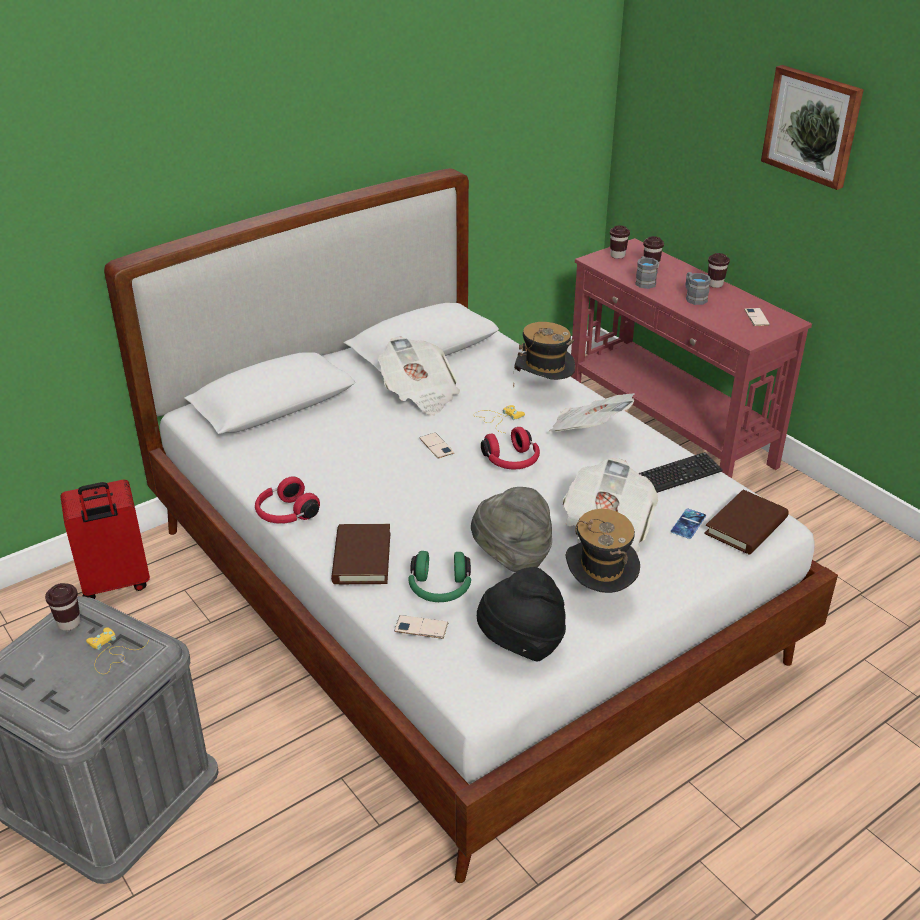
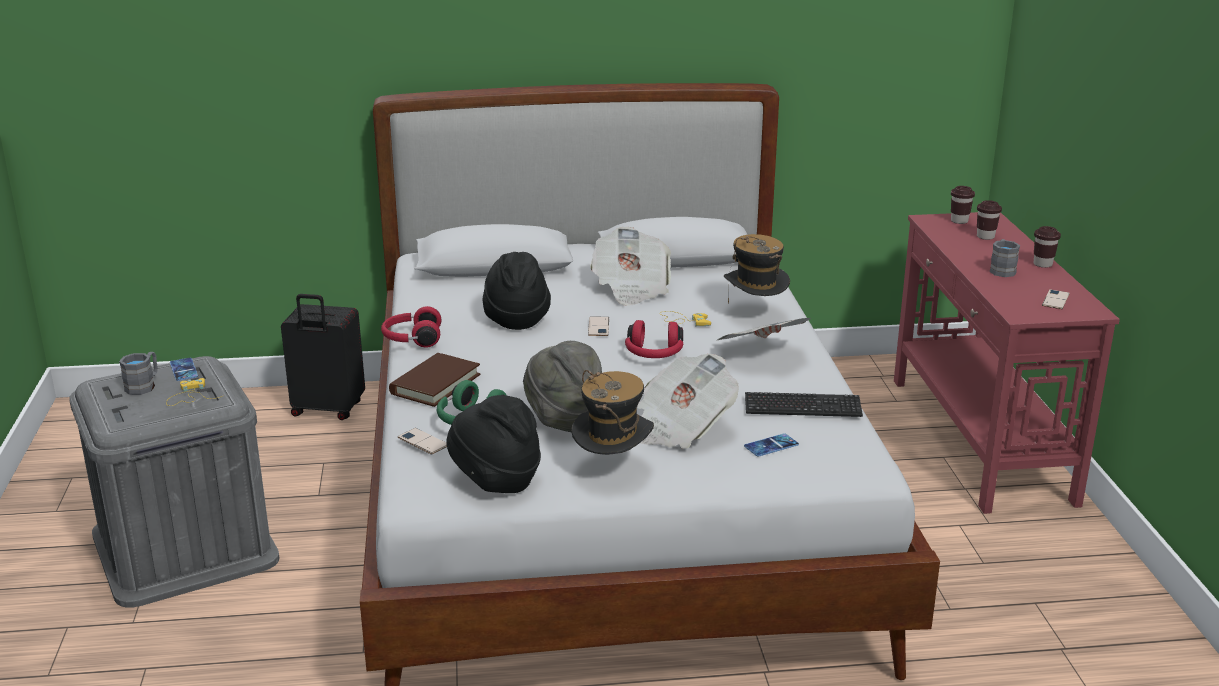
camera: 30 degrees right, 10 degrees down
brown cup [45,583,80,631] -> phone [170,358,198,381]
red suitcase [61,480,150,599] -> black suitcase [281,294,365,420]
grey mug [635,256,659,289] -> grey mug moved to [119,352,158,395]
brown book [704,490,789,555] -> none
picture [761,65,864,190] -> none
none -> black hat [483,252,551,330]

